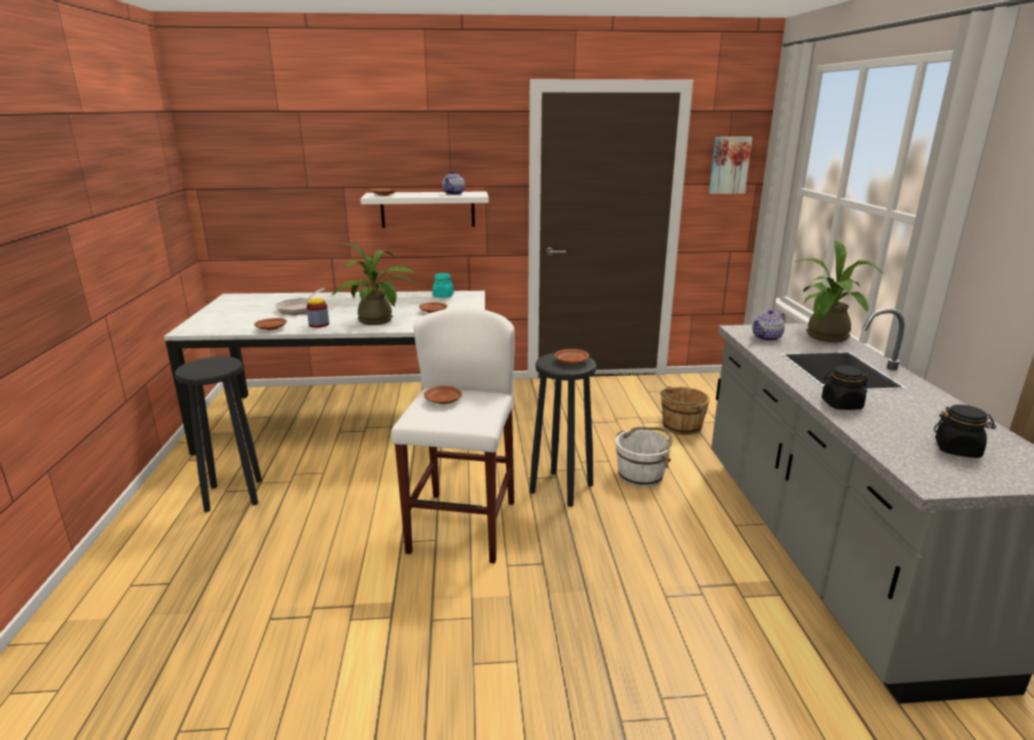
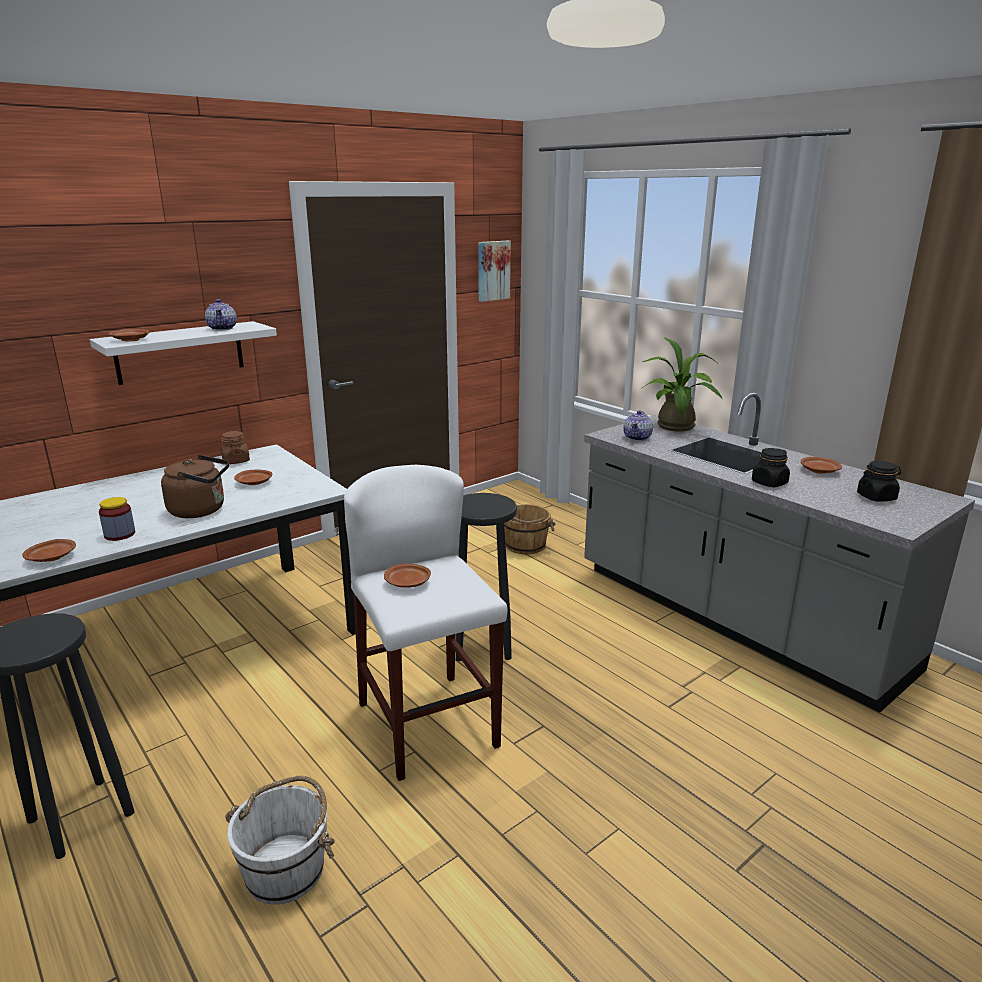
camera: 35 degrees left, 0 degrees up
frying pan [275,288,325,315] -> none
potted plant [332,243,416,325] -> brown kettle [161,455,229,518]
turquoise jar [432,273,454,298] -> brown jar [221,431,250,464]
brown plate [555,349,589,364] -> brown plate moved to [801,457,842,474]
white bucket [616,427,672,487] -> white bucket moved to [225,776,335,905]

